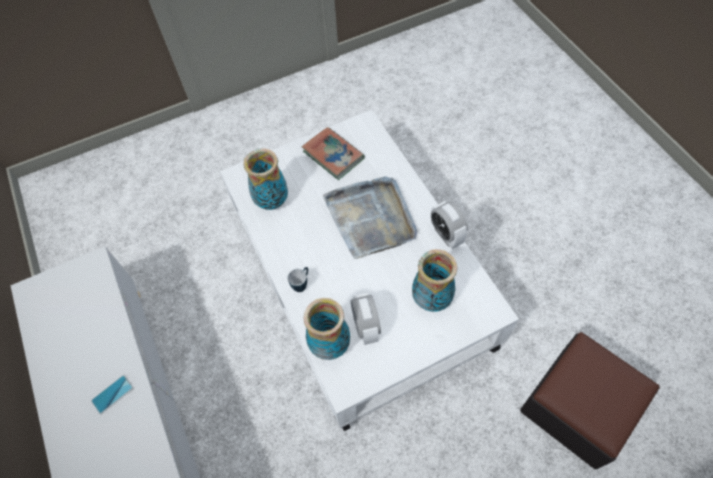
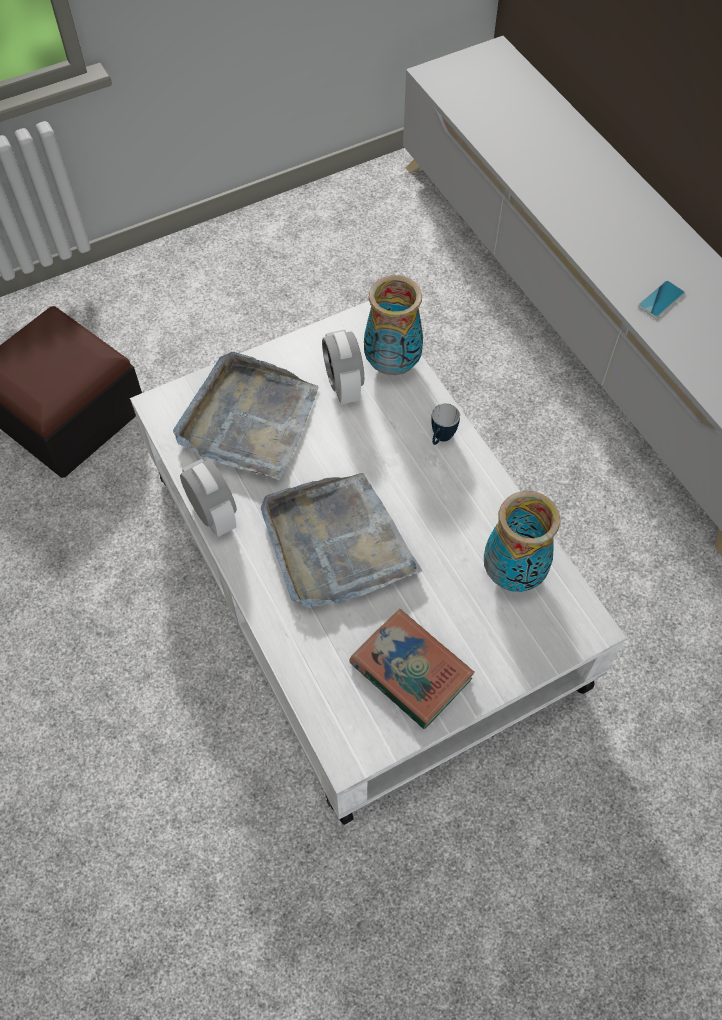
camera: 175 degrees right, 0 degrees up
vase [412,249,457,312] -> grey tray [173,352,319,480]

